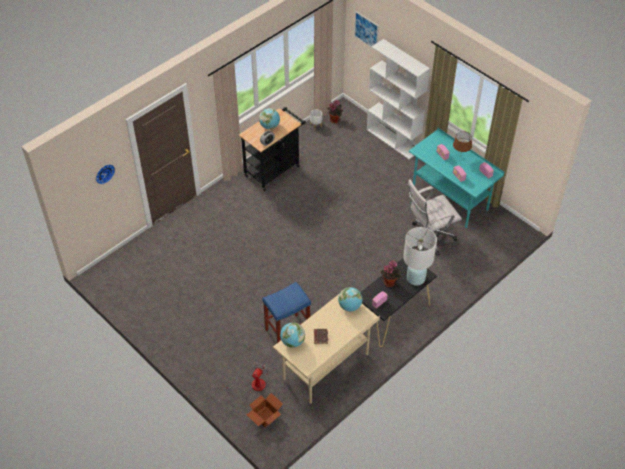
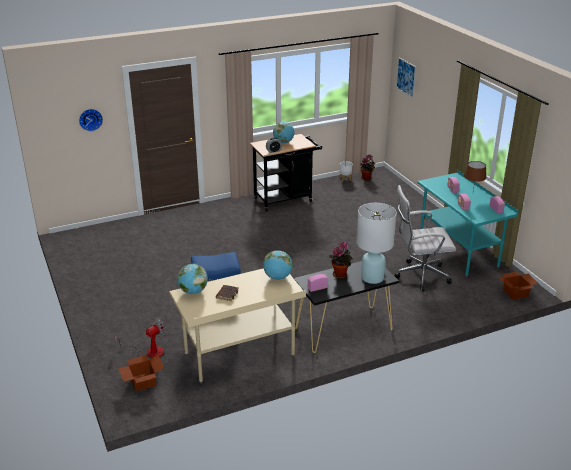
camera: 20 degrees right, 20 degrees down
white bookcase [367,39,430,159] -> none
none -> cardboard box [499,272,539,300]

